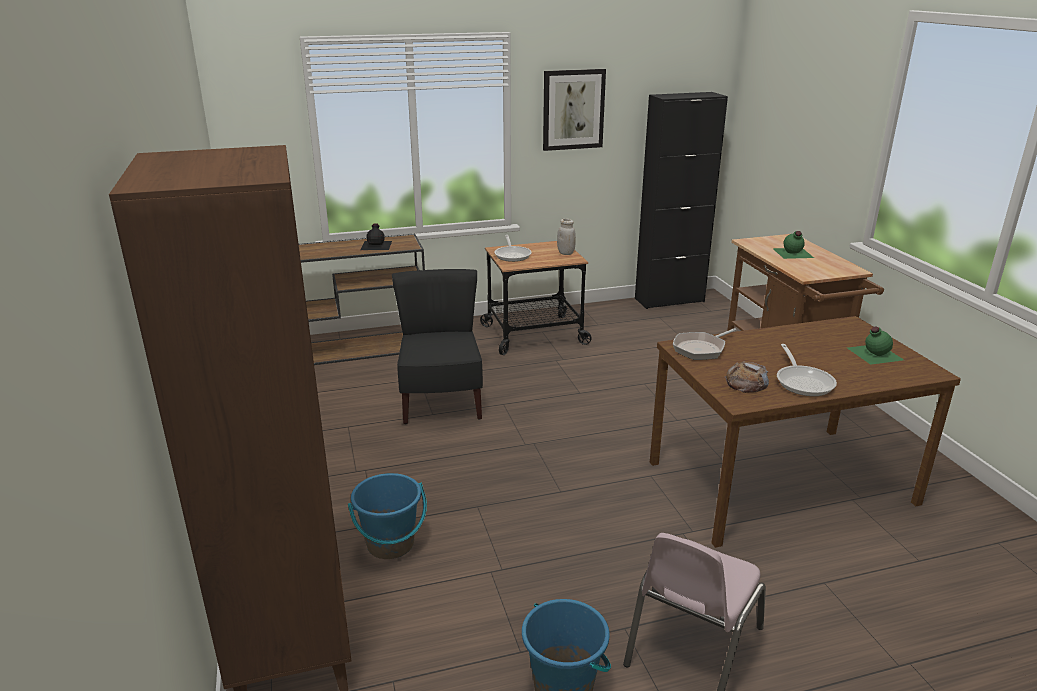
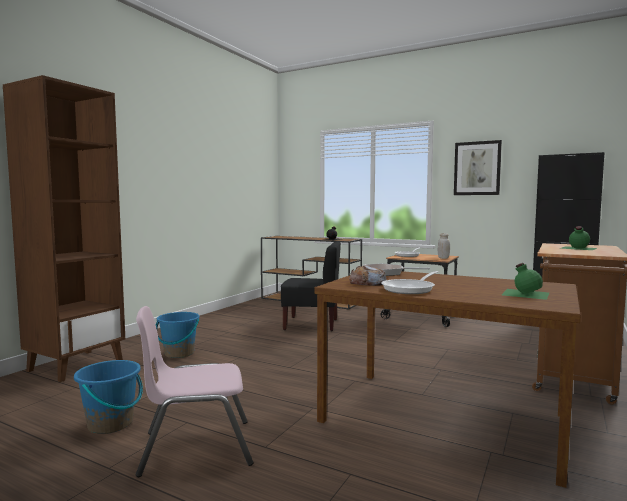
camera: 45 degrees right, 20 degrees down
black chair [392,269,483,424] -> black chair turned 60 degrees clockwise [281,242,341,331]

